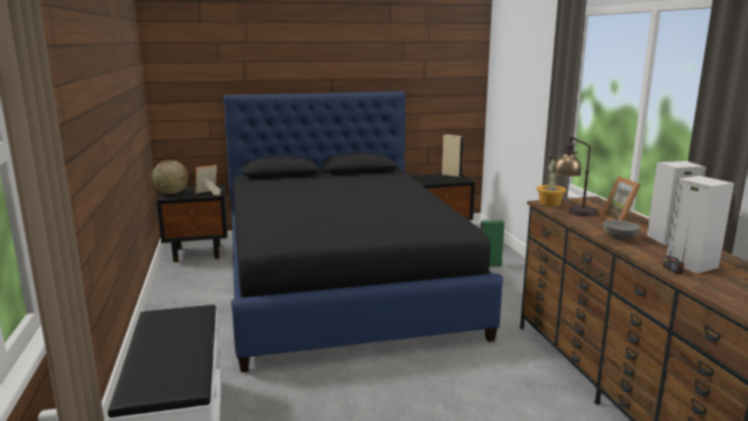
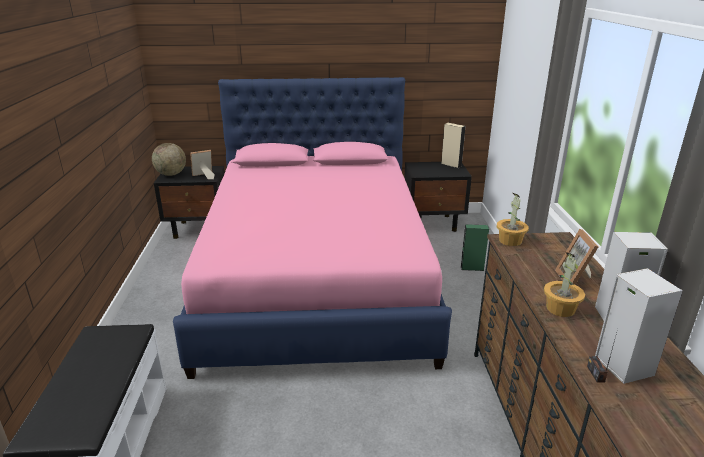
camera: 10 degrees right, 10 degrees up
black bed [223,91,503,372] -> pink bed [173,77,452,379]
table lamp [551,136,597,217] -> none
grey bowl [603,220,640,240] -> potted plant [544,252,585,317]

